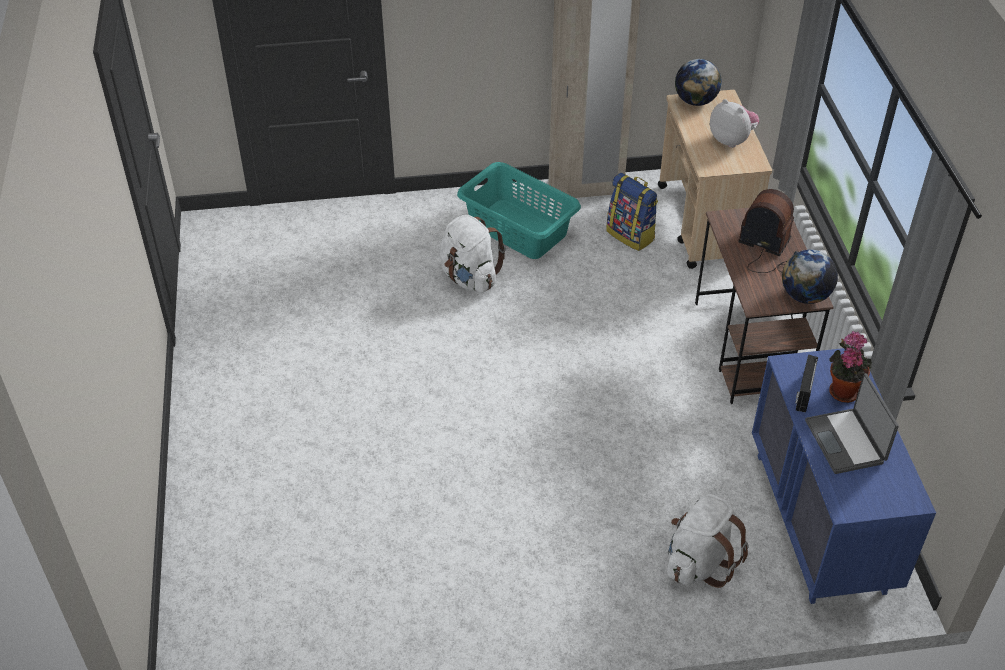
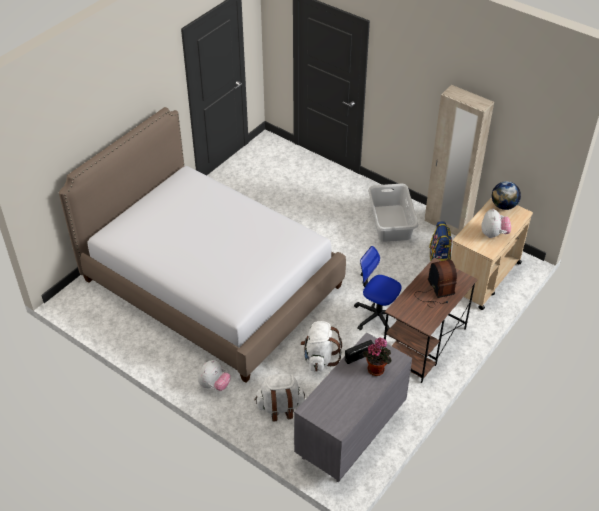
camera: 45 degrees right, 0 degrees up
white backpack [440,215,506,293] -> white backpack moved to [301,321,342,372]
turquoise laundry basket [457,162,581,259] -> grey laundry basket [368,183,418,242]
blue dresser [752,347,936,604] -> grey dresser [294,332,412,482]
globe [782,249,838,304] -> none
laptop [805,373,899,474] -> none
none -> bed [59,107,346,383]
none -> plush toy [198,360,231,391]
none -> office chair [354,246,402,331]

